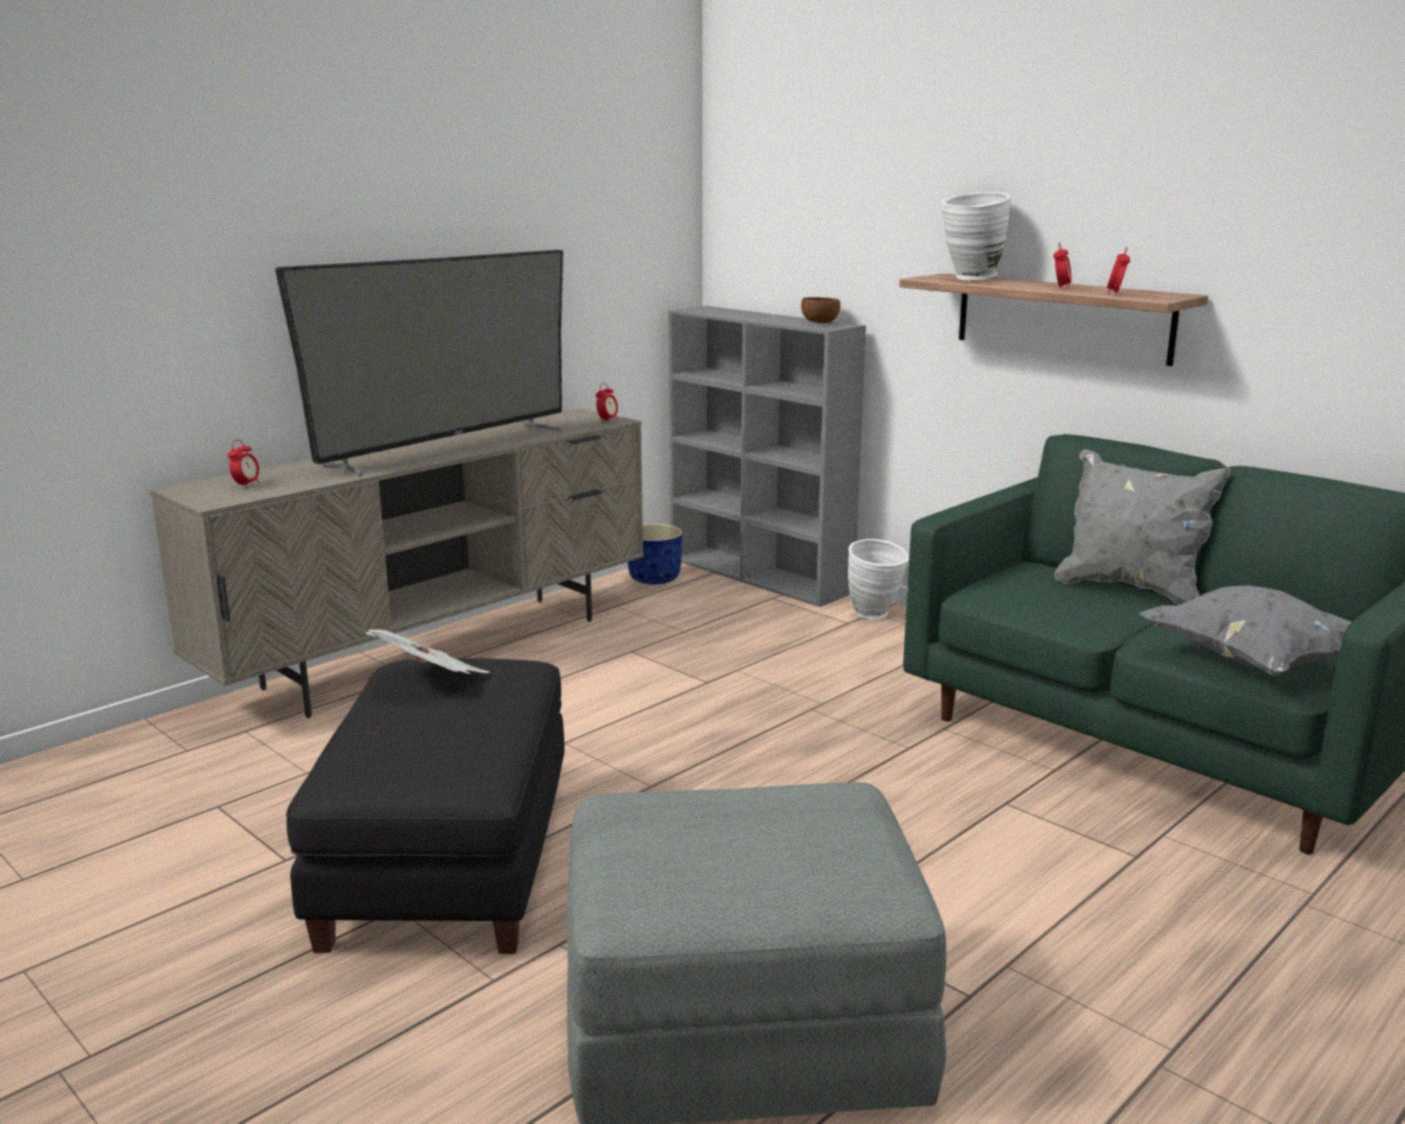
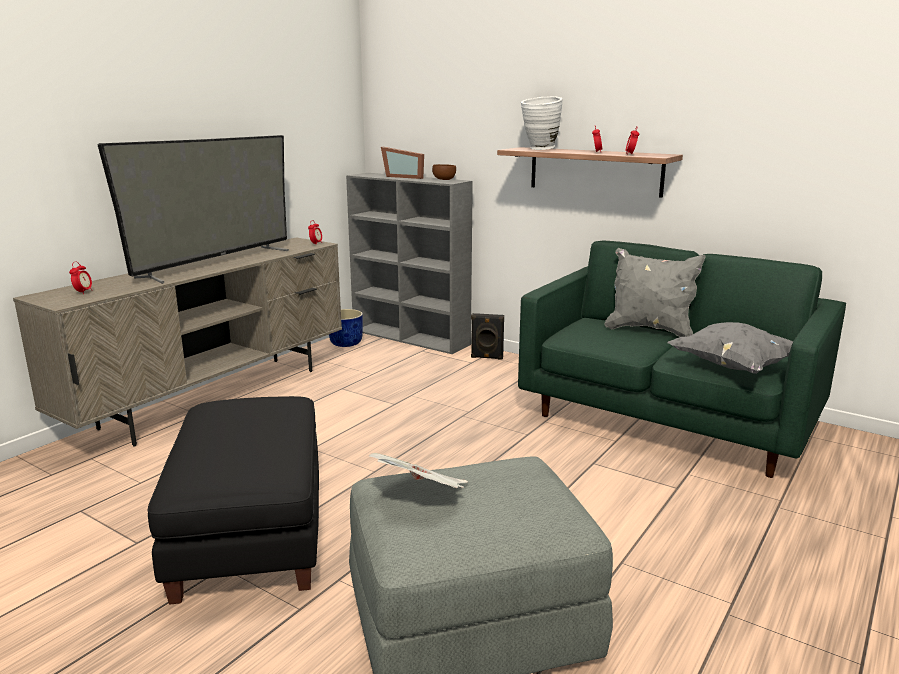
camera: 10 degrees left, 0 degrees up
newspaper [365,629,489,674] -> newspaper moved to [368,453,468,488]
white vase [848,539,909,620] -> black speaker [471,313,504,360]
none -> picture frame [381,147,424,179]

